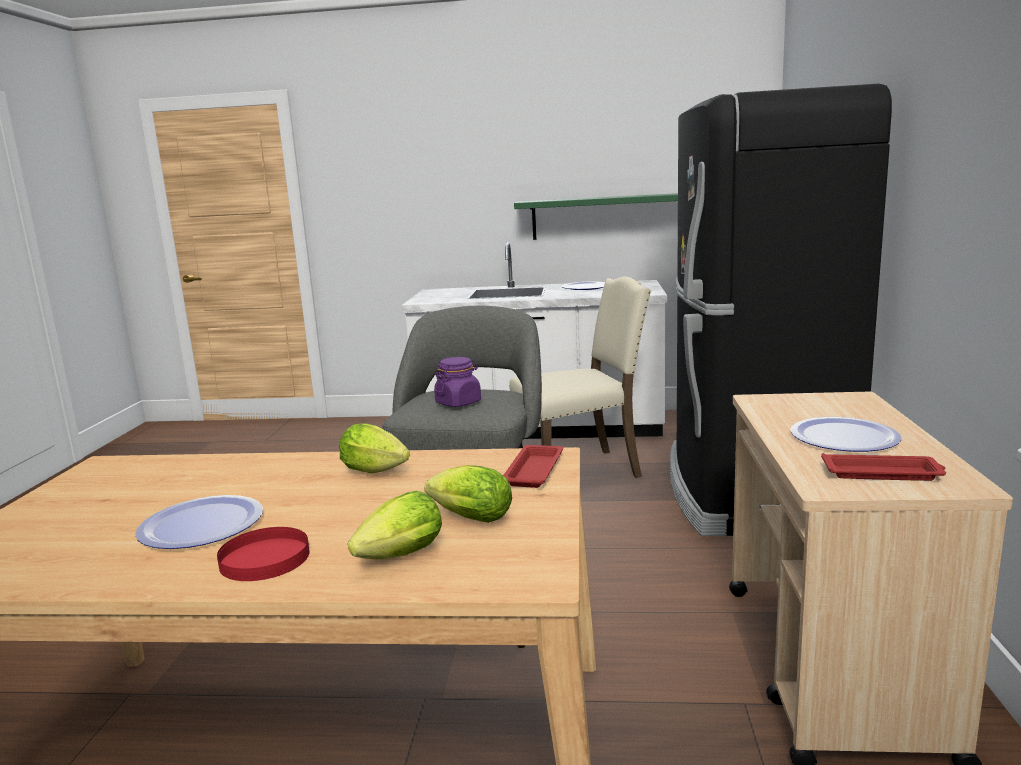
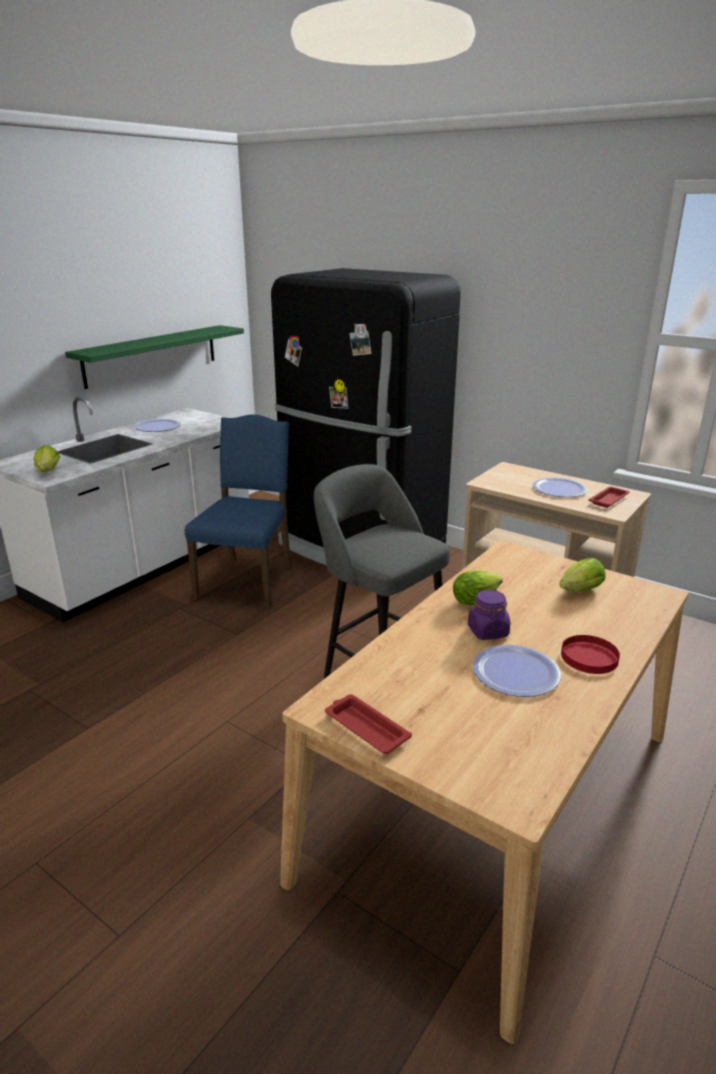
camera: 60 degrees left, 10 degrees up
lettuce [348,491,442,559] -> lettuce moved to [34,445,60,472]
purple jar [434,357,481,407] -> purple jar moved to [468,590,510,640]
red tray [503,445,563,488] -> red tray moved to [325,694,412,754]
beige chair [509,277,651,478] -> blue chair [185,415,292,609]

